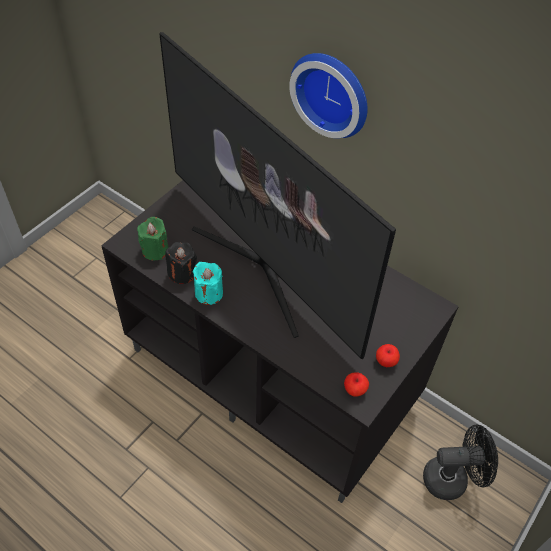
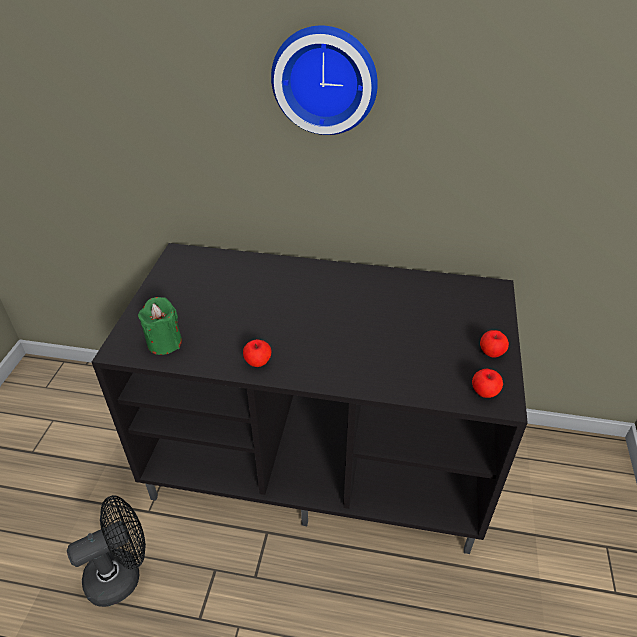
camera: 25 degrees left, 10 degrees down
television [159,32,396,359] -> none
black candle [165,242,197,284] -> none
turquoise candle [193,262,223,305] -> apple [243,339,272,367]
black fan [423,425,498,500] -> black fan moved to [67,495,146,607]

